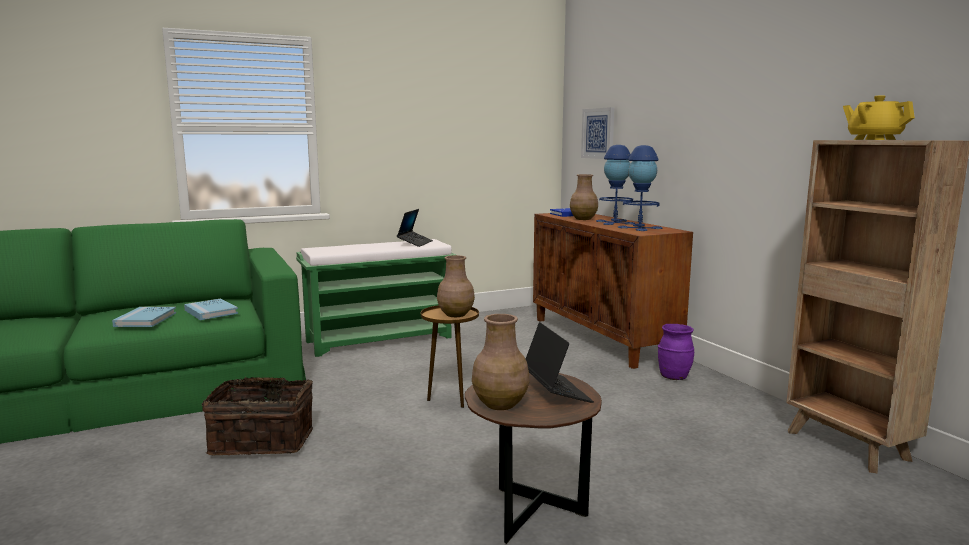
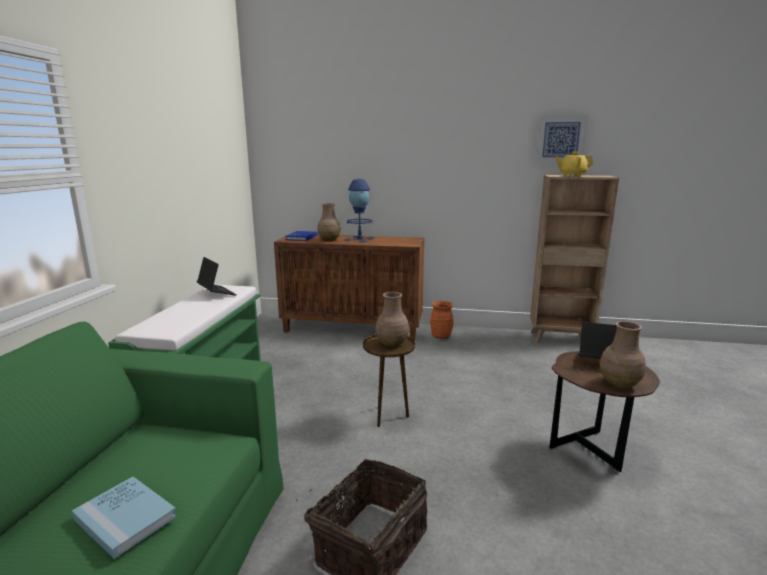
camera: 55 degrees left, 5 degrees up
blue book [184,298,238,320] -> none
picture [581,107,614,159] -> picture moved to [535,115,588,163]
blue table lamp [618,145,663,231] -> none
purple vase [658,324,694,380] -> orange vase [430,301,454,339]

